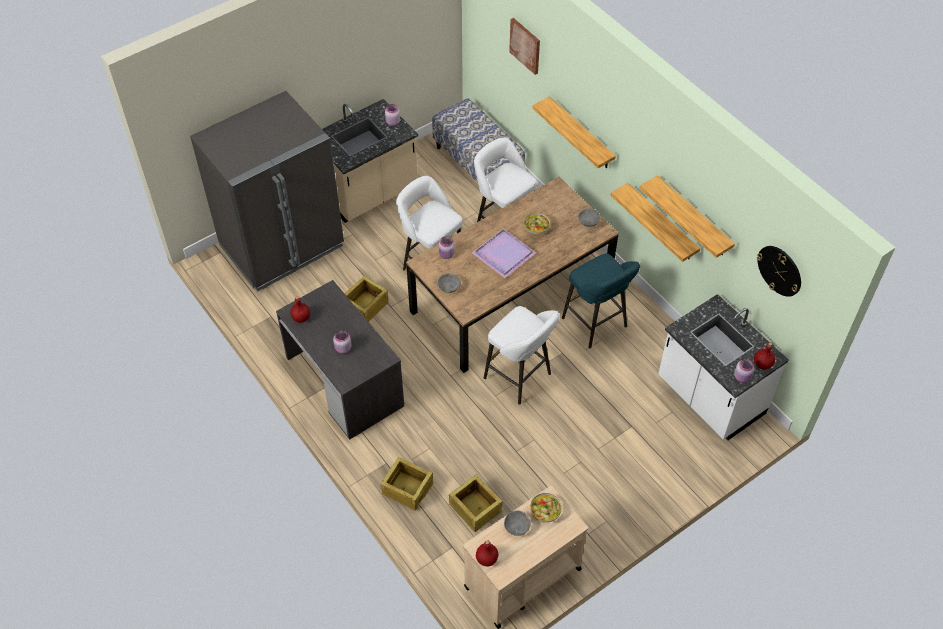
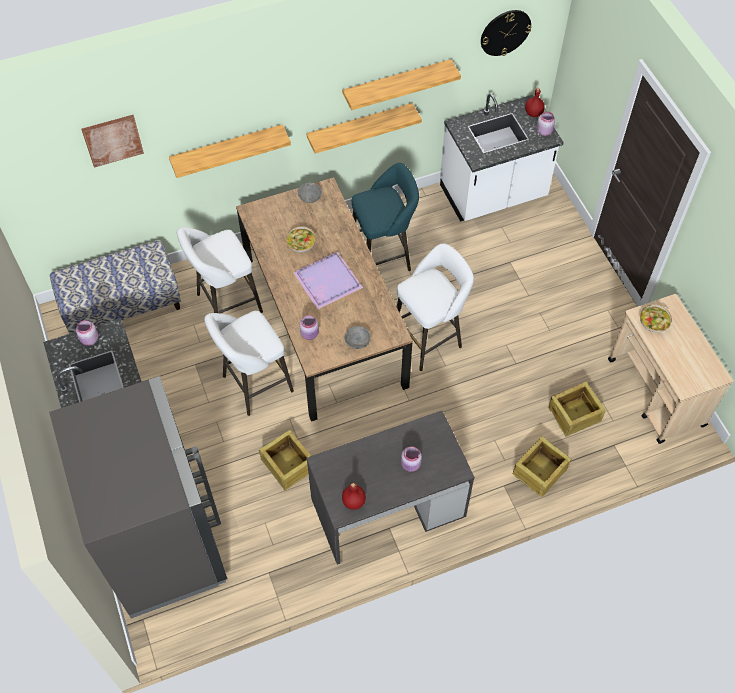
camera: 75 degrees left, 5 degrees up
red bottle [476,540,498,567] -> none
grey bowl [504,511,531,536] -> none

